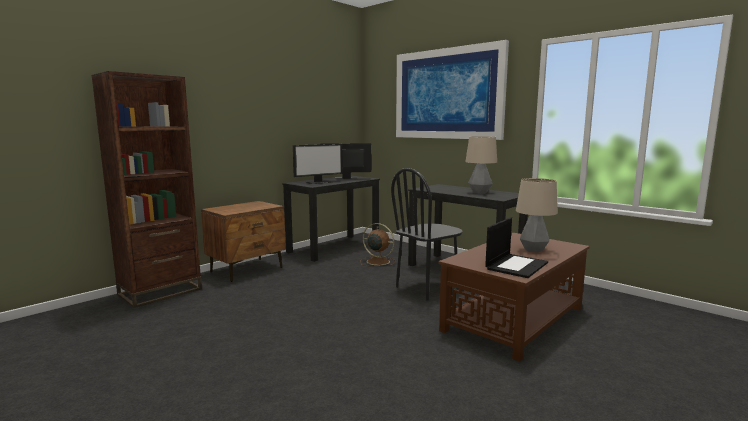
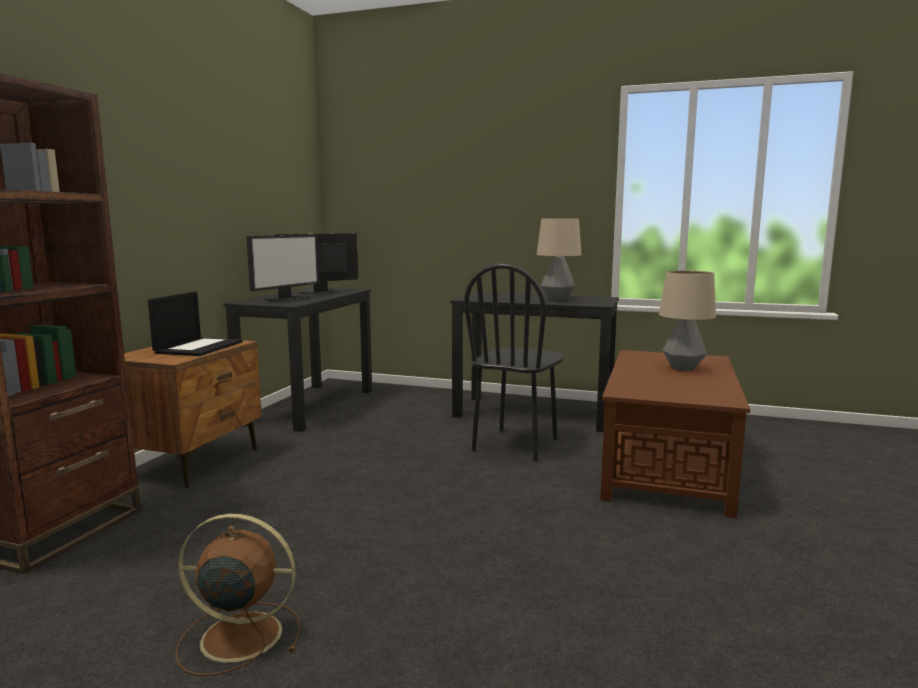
camera: 25 degrees left, 0 degrees up
brown fan [360,223,395,266] -> brown fan moved to [175,514,300,676]
picture [396,40,509,140] -> none
laptop [485,217,548,278] -> laptop moved to [148,291,243,356]

